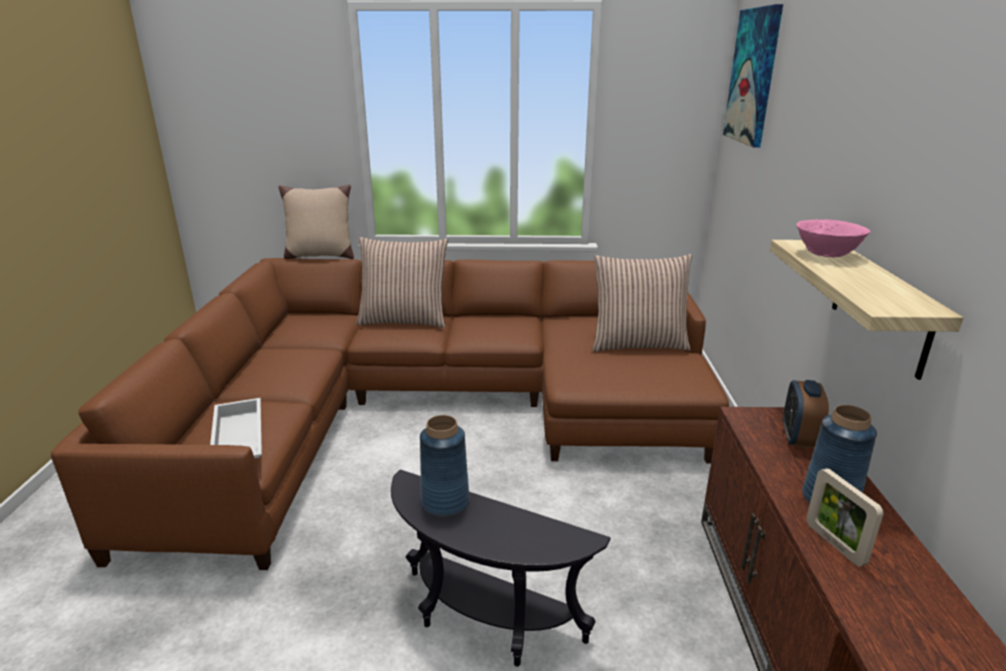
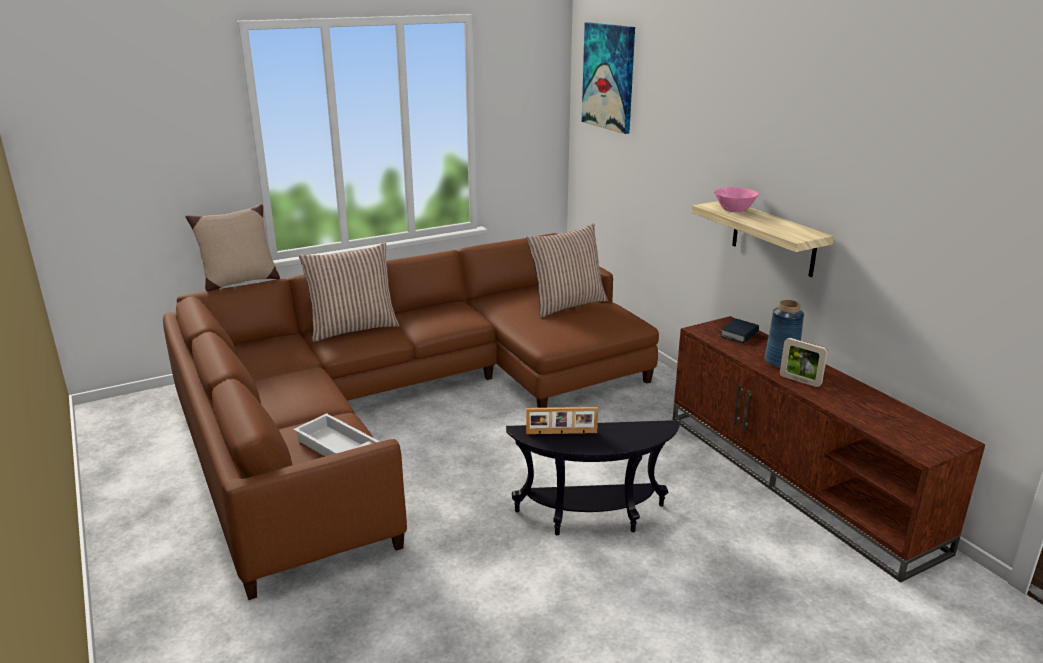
camera: 30 degrees left, 0 degrees up
blue vase [420,415,470,517] -> picture frame [526,407,598,434]
alarm clock [783,380,829,449] -> book [720,319,759,343]

